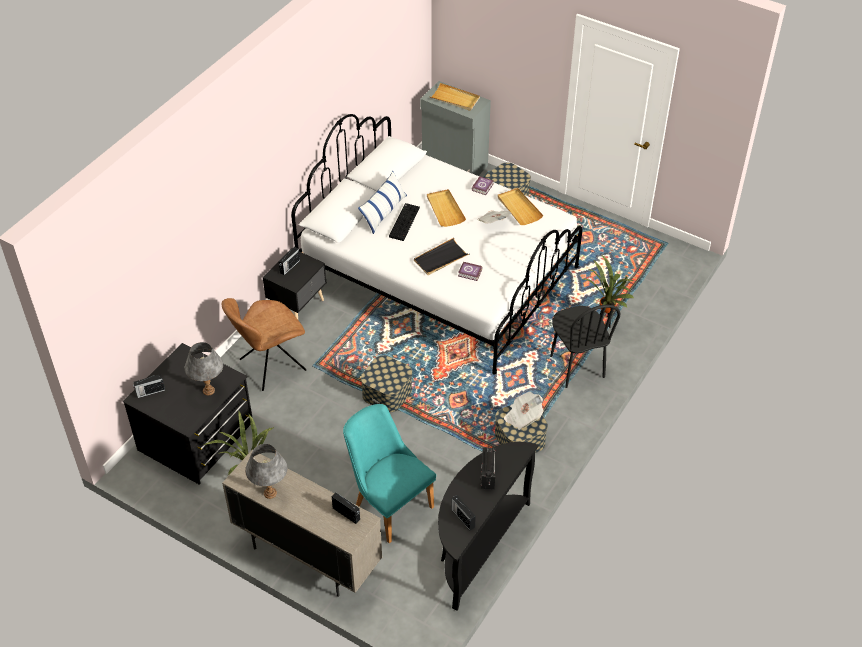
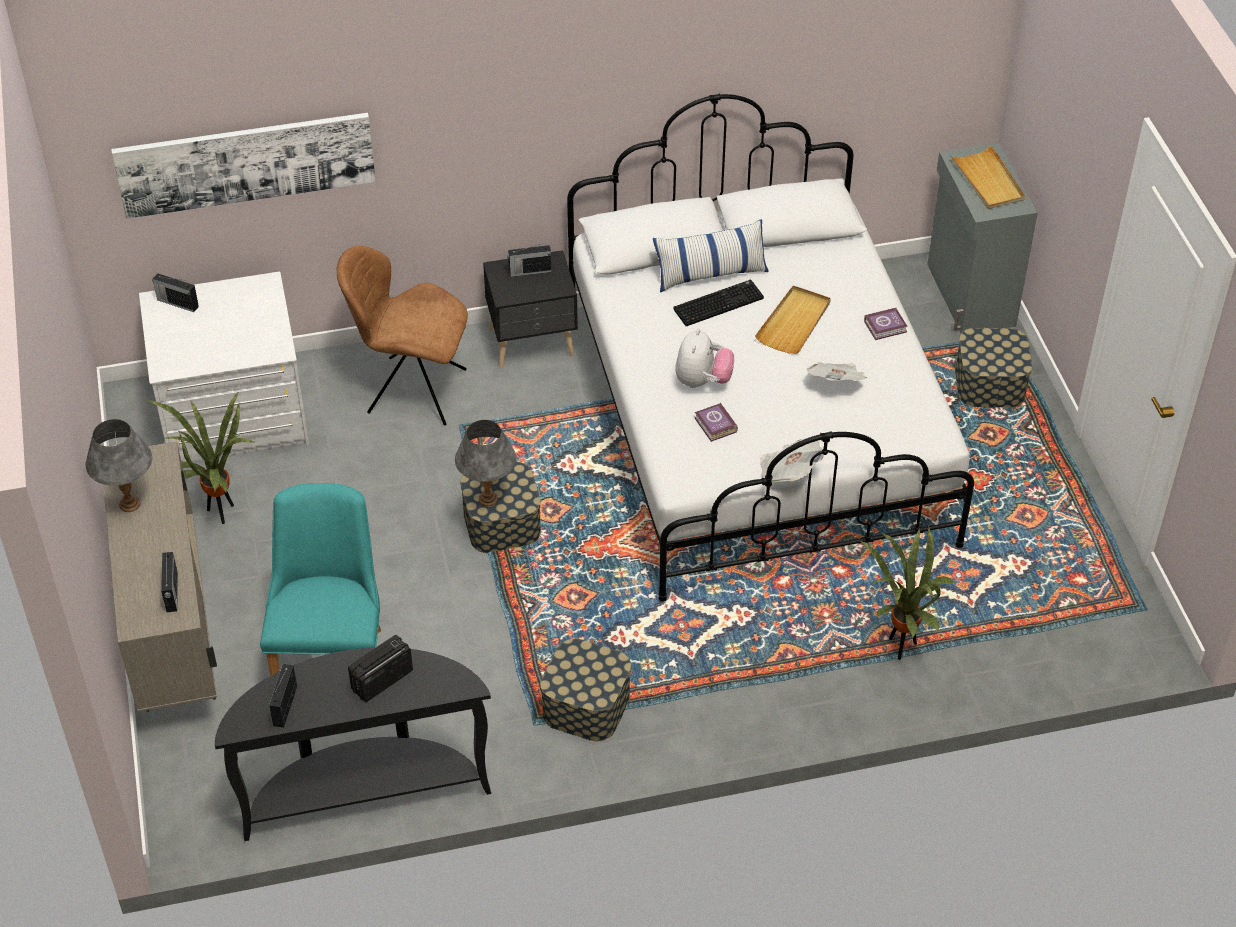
camera: 45 degrees right, 0 degrees up
black dresser [123,343,252,485] -> white dresser [139,271,309,462]
grey table lamp [185,342,223,395] -> grey table lamp moved to [455,420,516,507]
black tray [414,238,469,275] -> plush toy [675,329,734,388]
beige tray [497,188,543,225] -> none
newspaper [504,392,543,430] -> newspaper moved to [760,439,823,482]
black chair [550,305,621,388] -> none
none -> picture [111,113,376,219]

